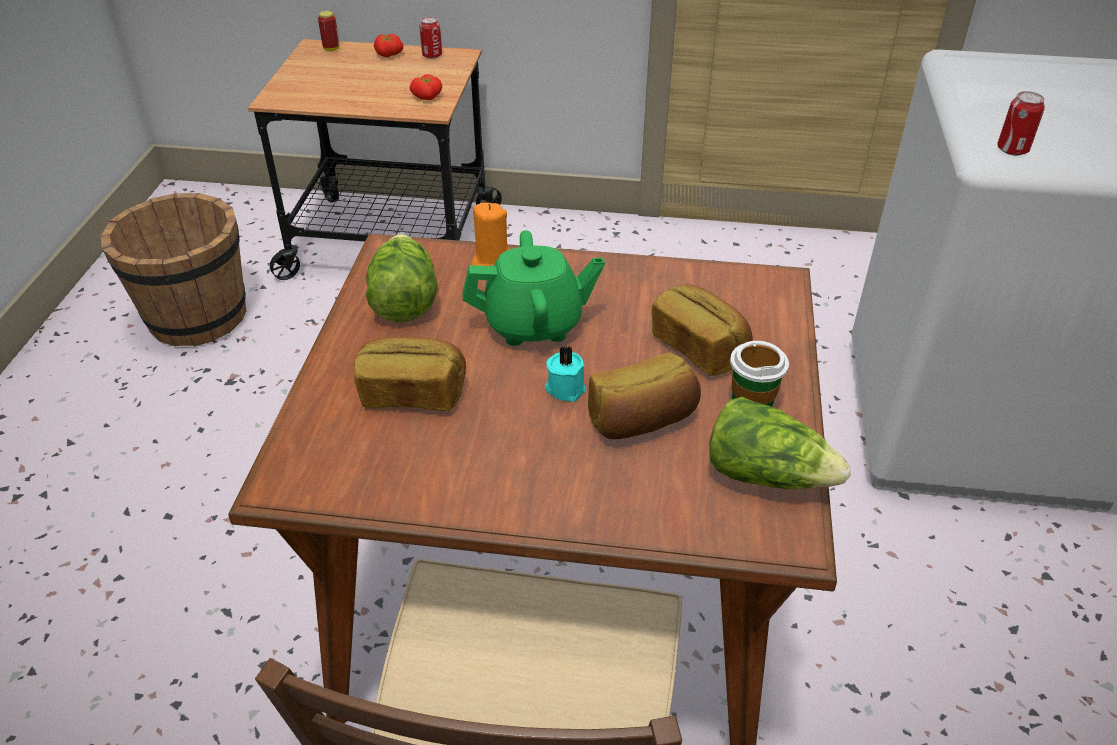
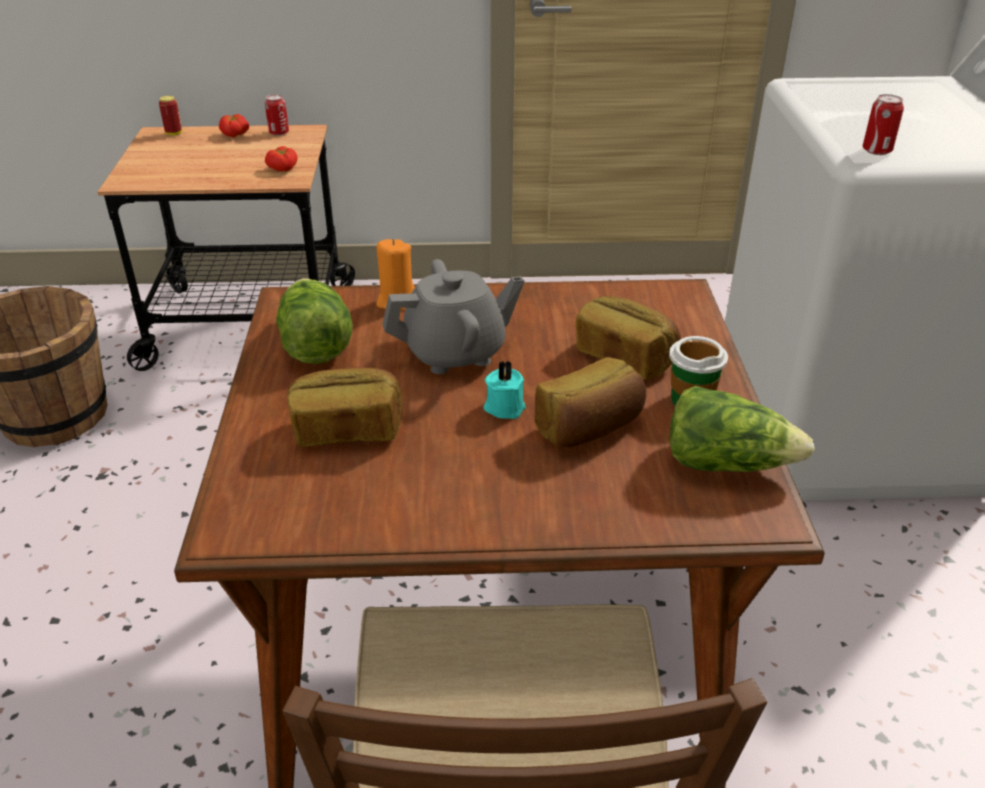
camera: 10 degrees left, 5 degrees down
green teapot [462,230,605,346] -> grey teapot [382,259,524,374]

